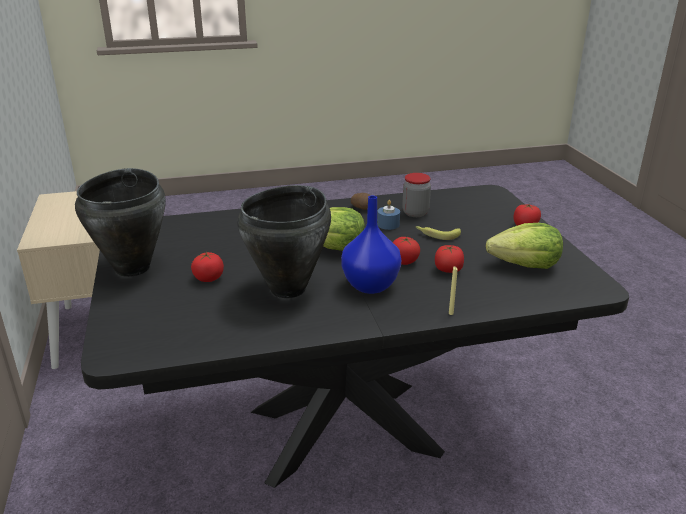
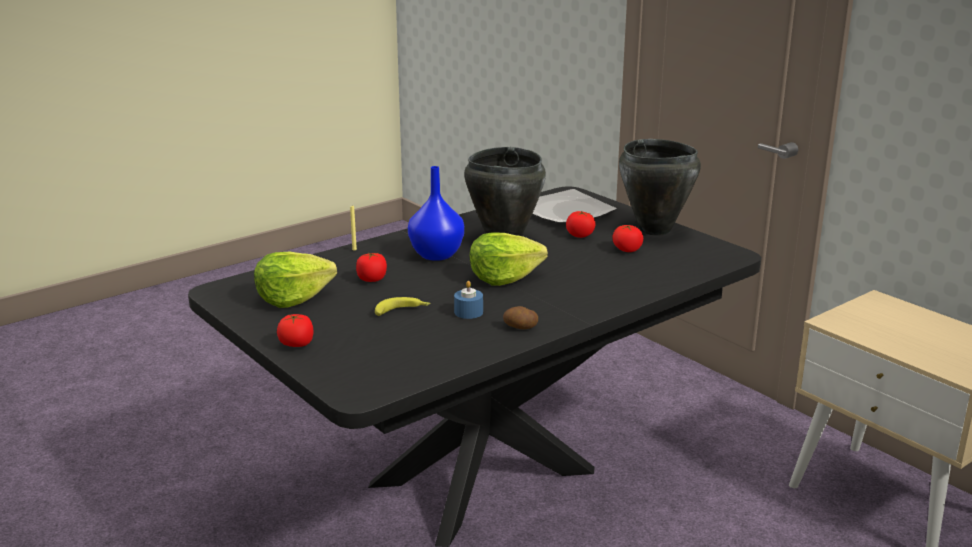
camera: 155 degrees right, 5 degrees down
tomato [393,237,420,265] -> tomato moved to [612,225,643,252]
jar [402,173,431,217] -> none
none -> plate [532,189,617,224]

